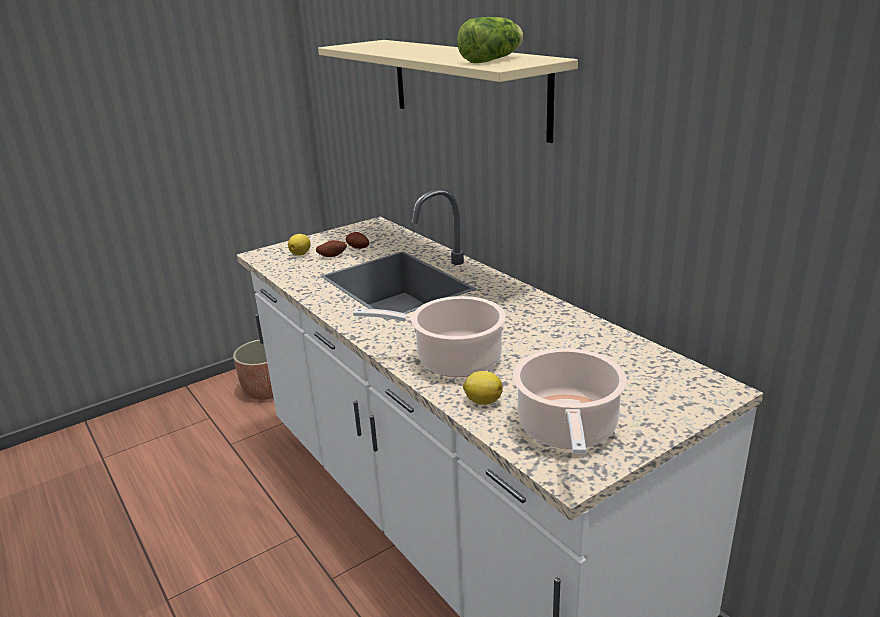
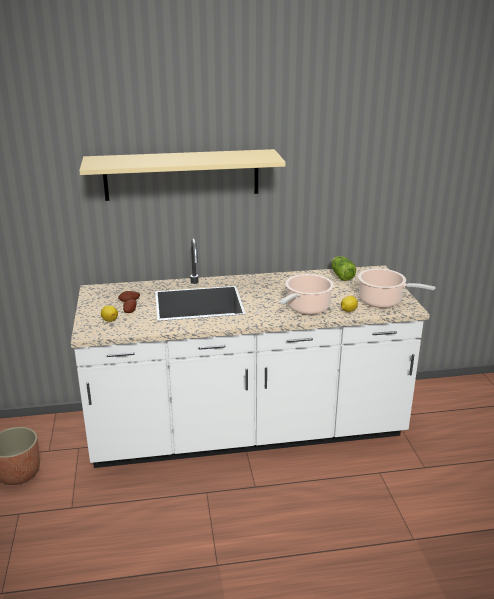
camera: 65 degrees left, 0 degrees up
lettuce [457,17,524,63] -> lettuce moved to [331,256,356,281]

